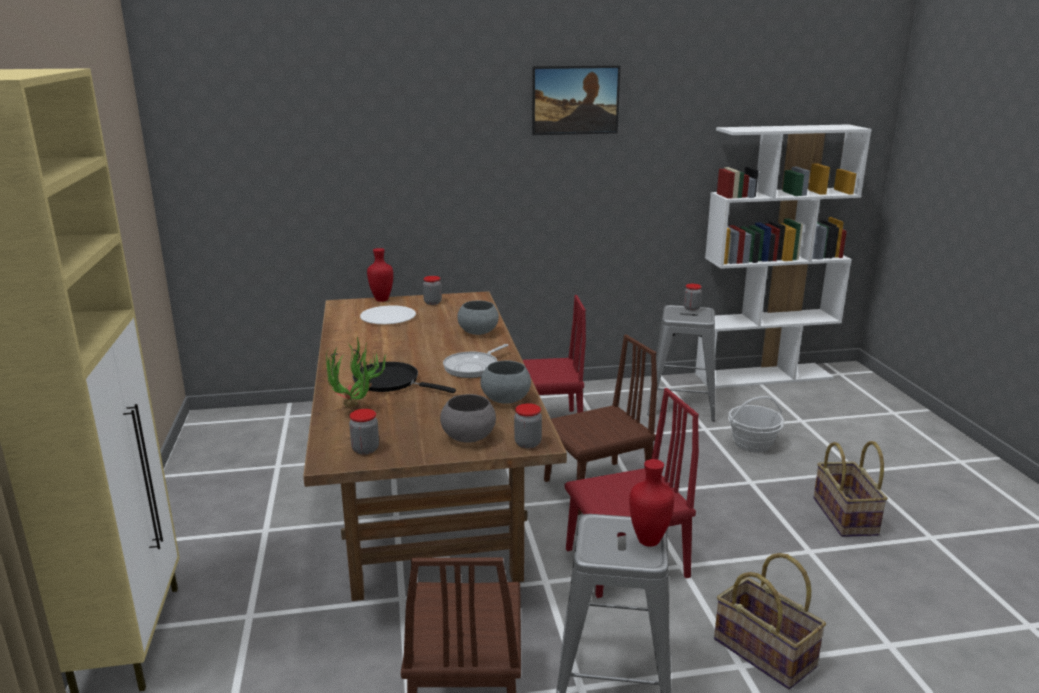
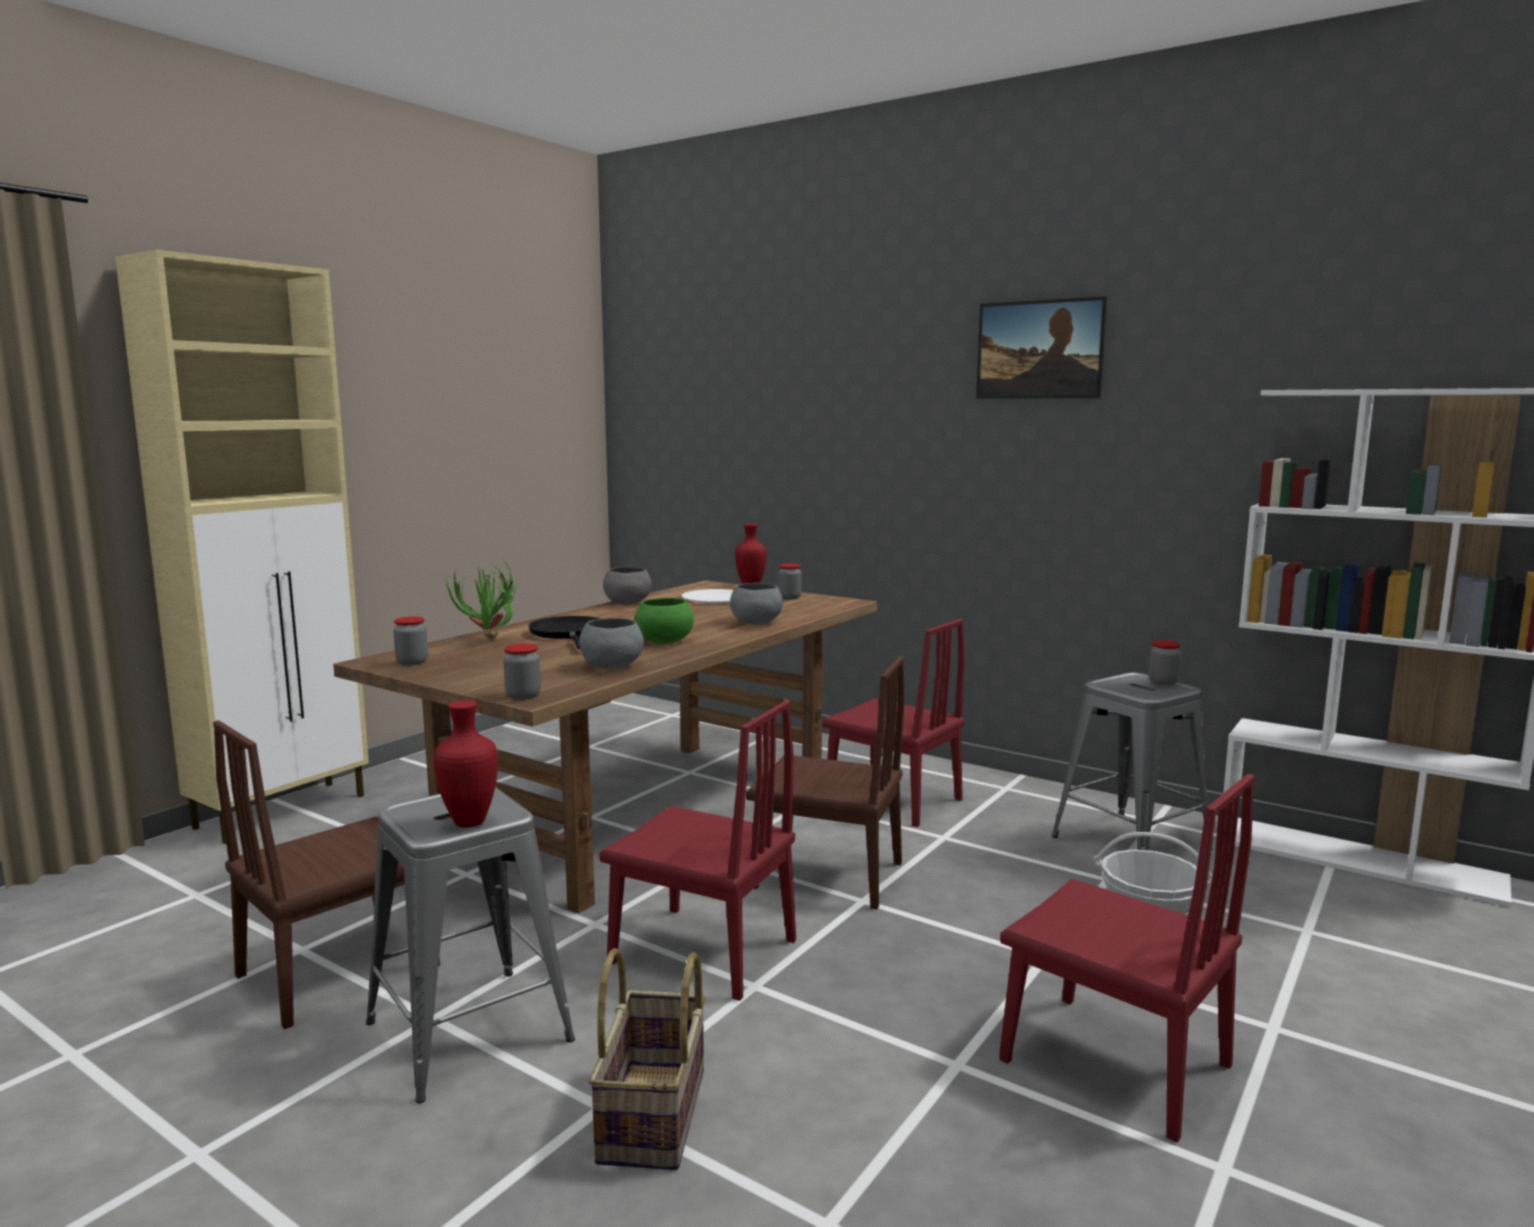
camera: 45 degrees right, 10 degrees down
grey bowl [440,394,496,443] -> grey bowl moved to [603,567,652,605]
frying pan [443,344,509,378] -> green bowl [634,598,694,644]
basket [813,441,888,537] -> red chair [999,774,1254,1143]

